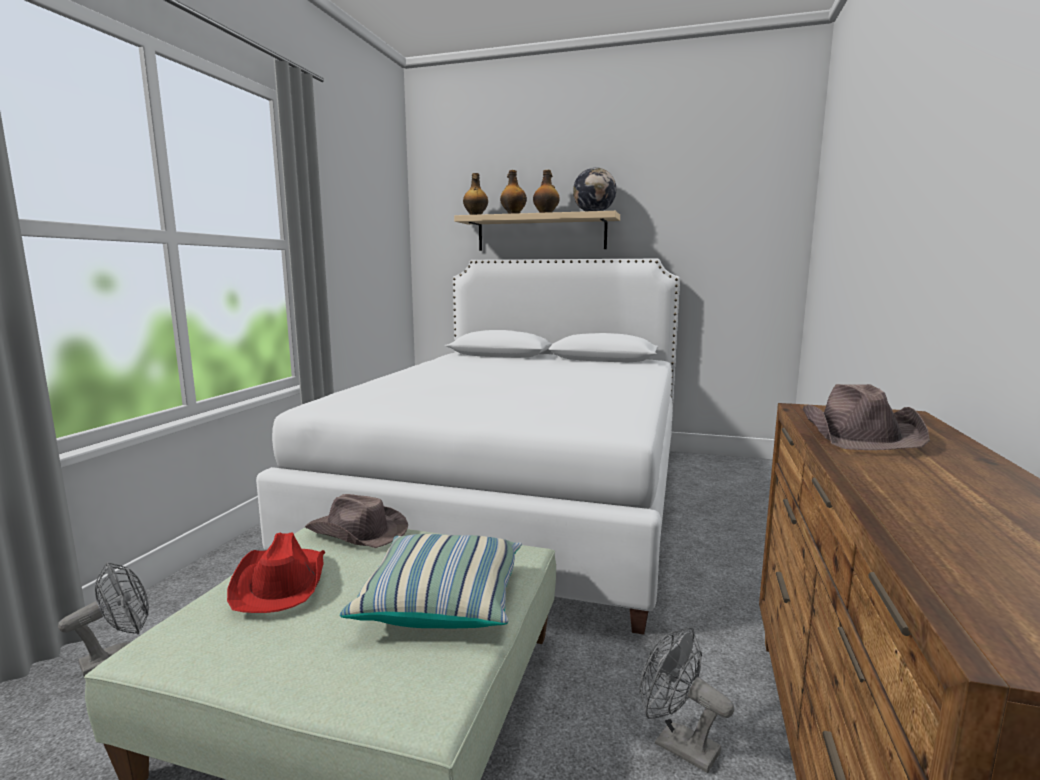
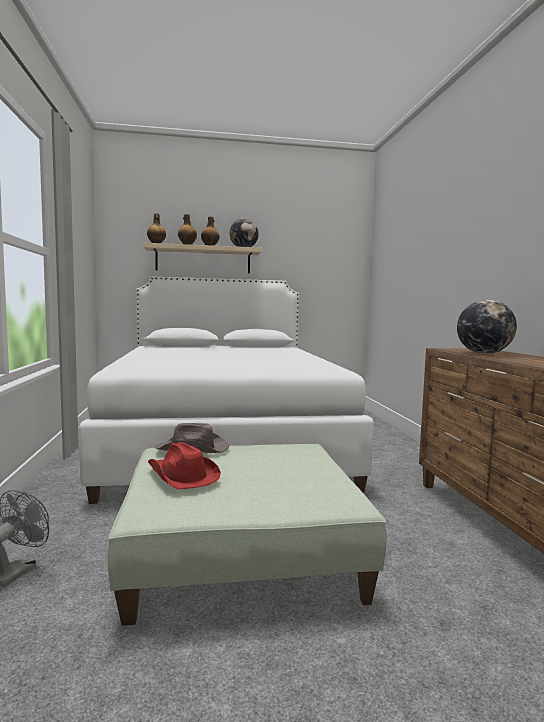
camera: 25 degrees left, 5 degrees down
pillow [340,534,522,629] -> none
grey fan [639,627,734,773] -> none
brown hat [803,384,930,450] -> globe [457,300,517,354]

